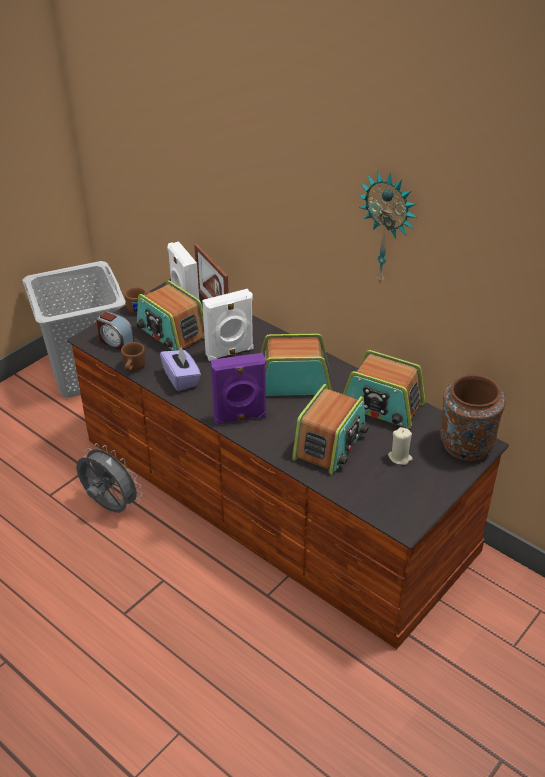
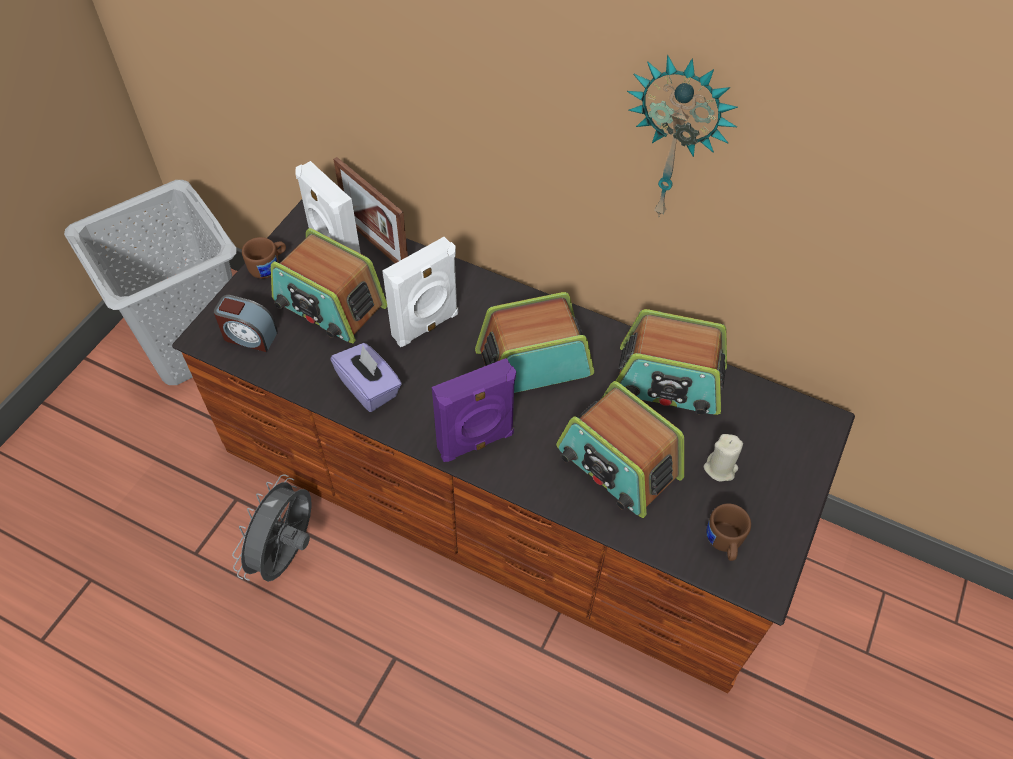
camera: 15 degrees left, 15 degrees up
grey fan [76,443,143,513] -> grey fan turned 90 degrees counterclockwise [232,474,312,582]
brown mug [121,342,146,371] -> brown mug moved to [706,503,751,561]
radio [292,384,369,475] -> radio turned 120 degrees clockwise [556,381,684,518]
brown vase [440,374,506,462] -> none

